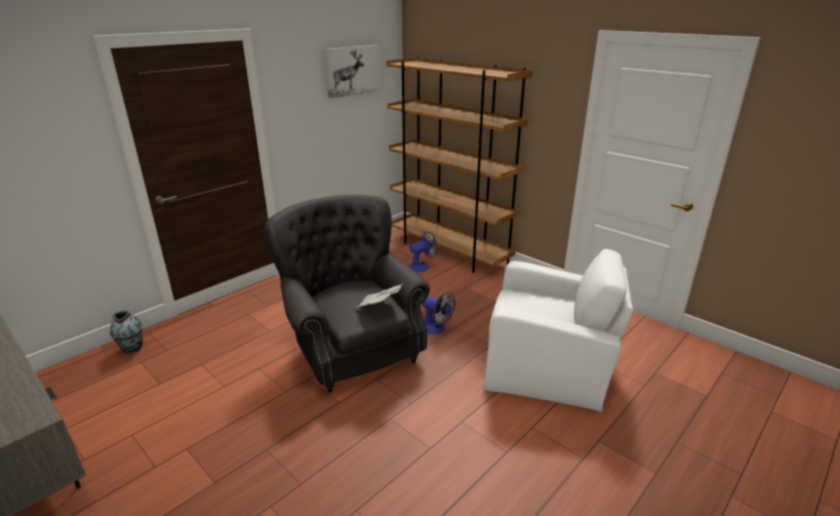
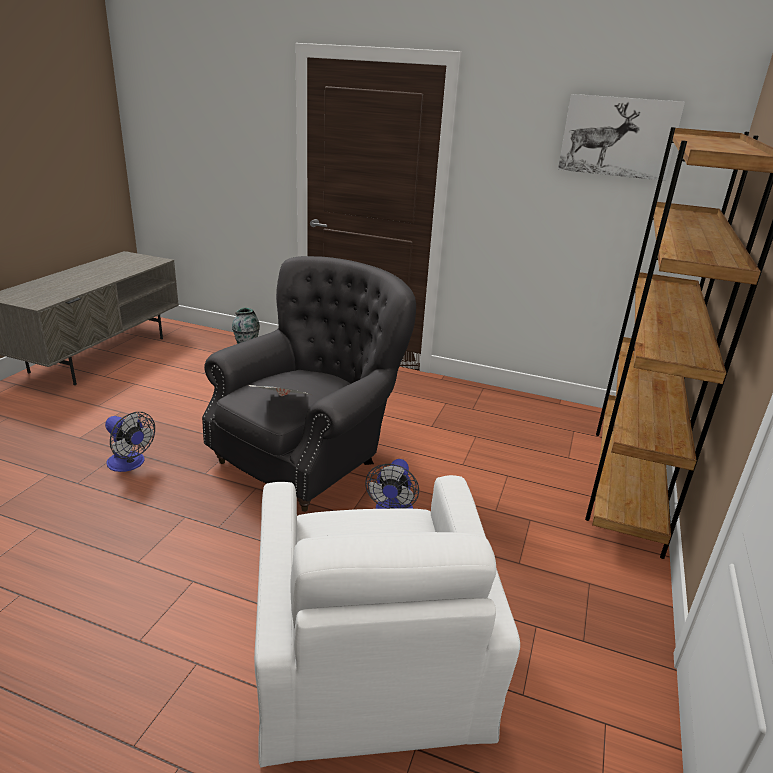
camera: 65 degrees right, 0 degrees up
fan [409,231,438,272] -> fan moved to [105,412,155,472]

